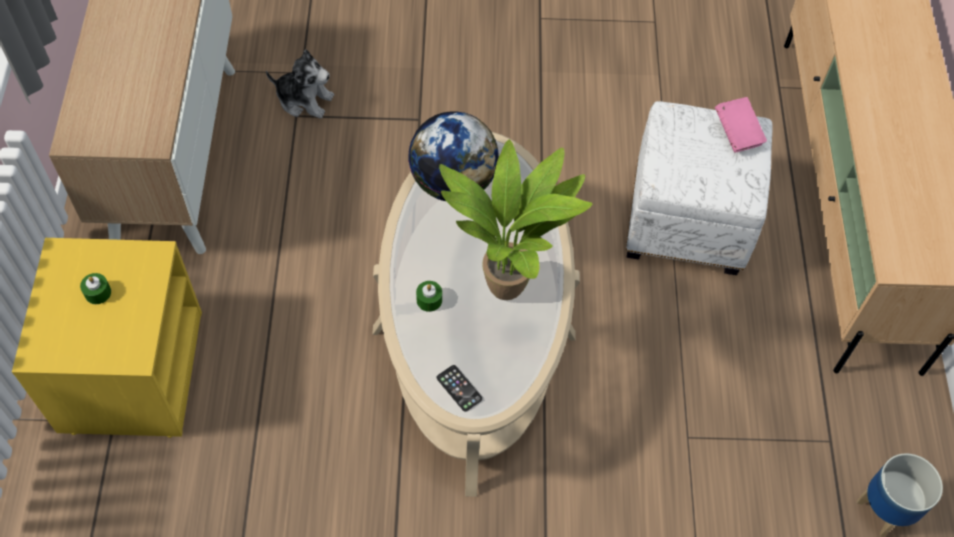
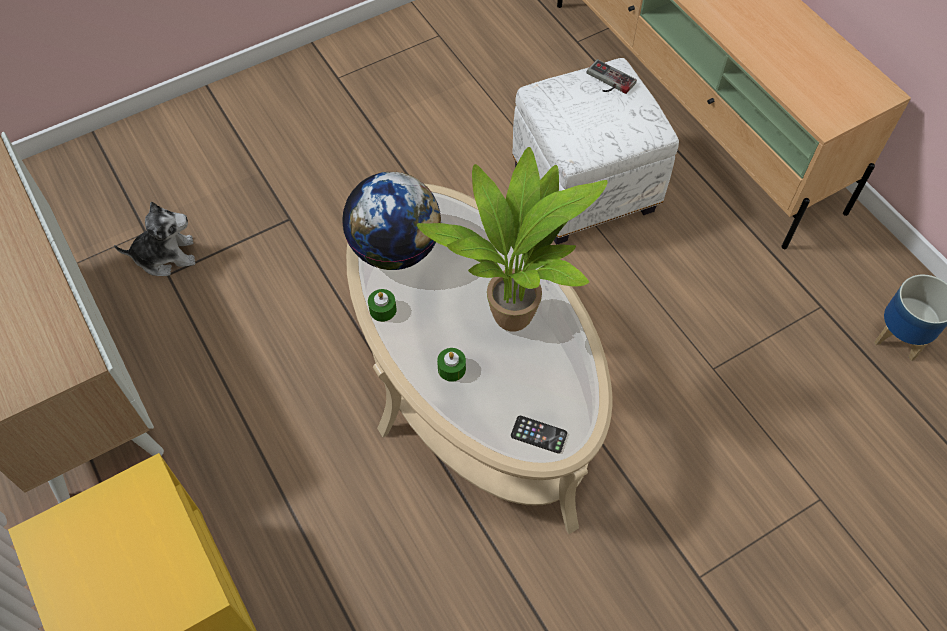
camera: 30 degrees left, 0 degrees up
green candle [80,273,111,304] -> green candle moved to [368,289,396,322]
pink book [715,97,767,152] -> game controller [587,59,637,94]

